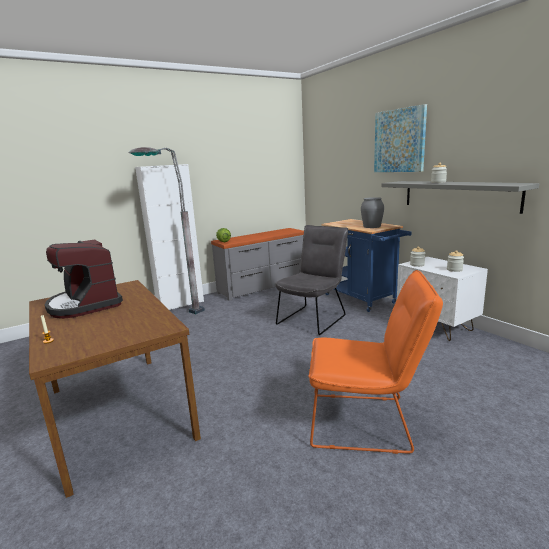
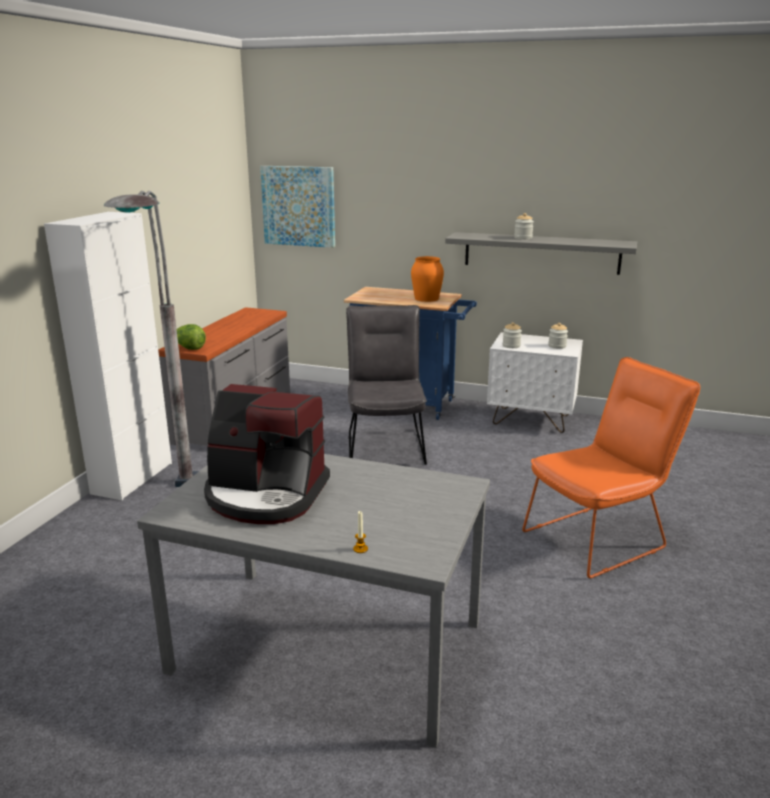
camera: 40 degrees left, 5 degrees up
brown dining table [29,280,201,498] -> grey dining table [137,454,490,748]
grey vase [361,197,384,228] -> orange vase [411,256,444,302]
picture [374,104,427,172] -> picture moved to [260,166,335,248]

